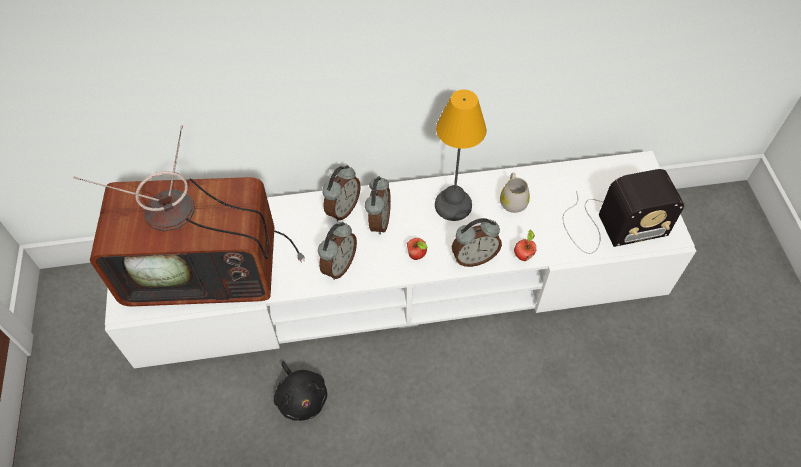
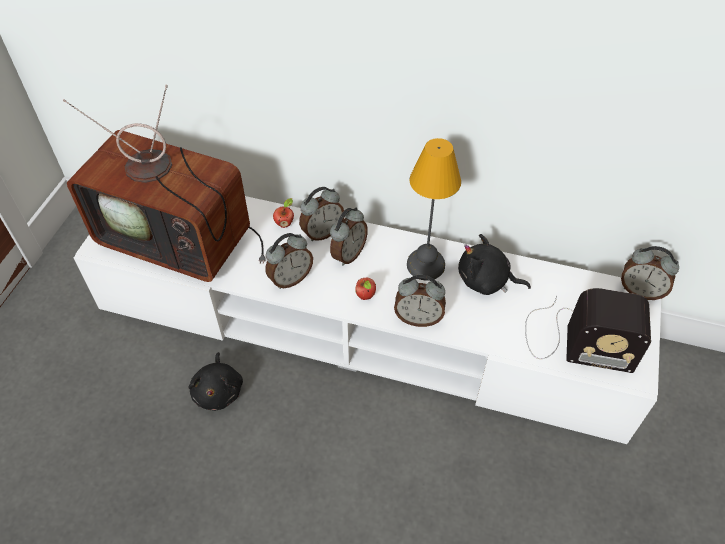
camera: 25 degrees right, 5 degrees down
white mug [500,173,530,213] -> black plush toy [458,234,531,295]
apple [514,229,536,261] -> apple moved to [273,198,294,228]
none -> alarm clock [621,246,679,300]

